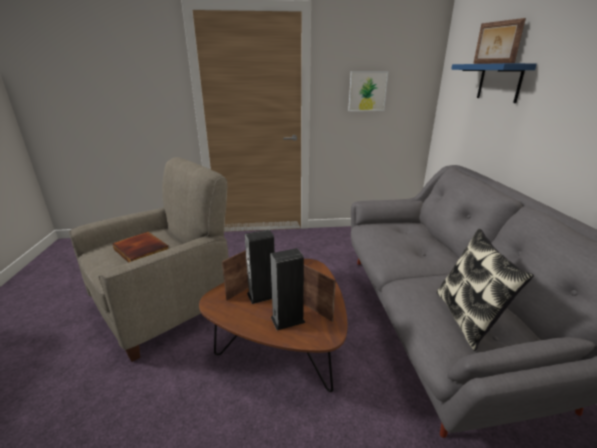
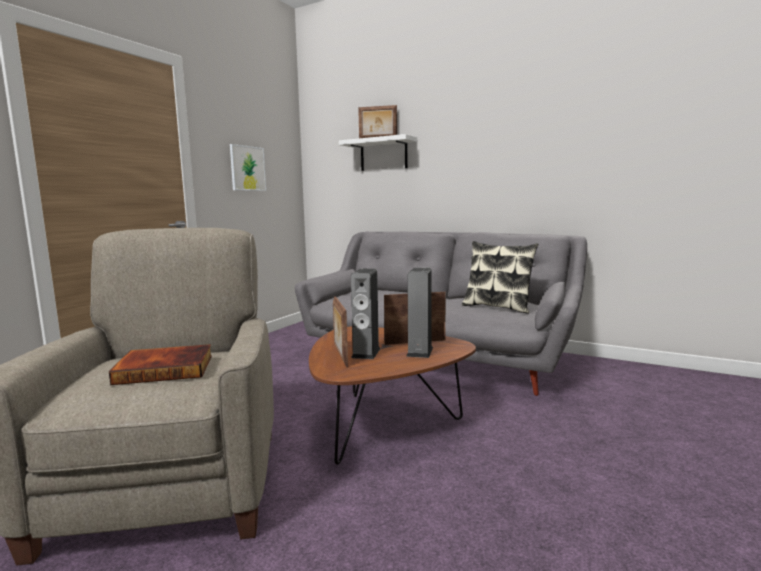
camera: 55 degrees left, 15 degrees down
blue shelf [451,63,537,103] -> white shelf [339,134,417,171]

